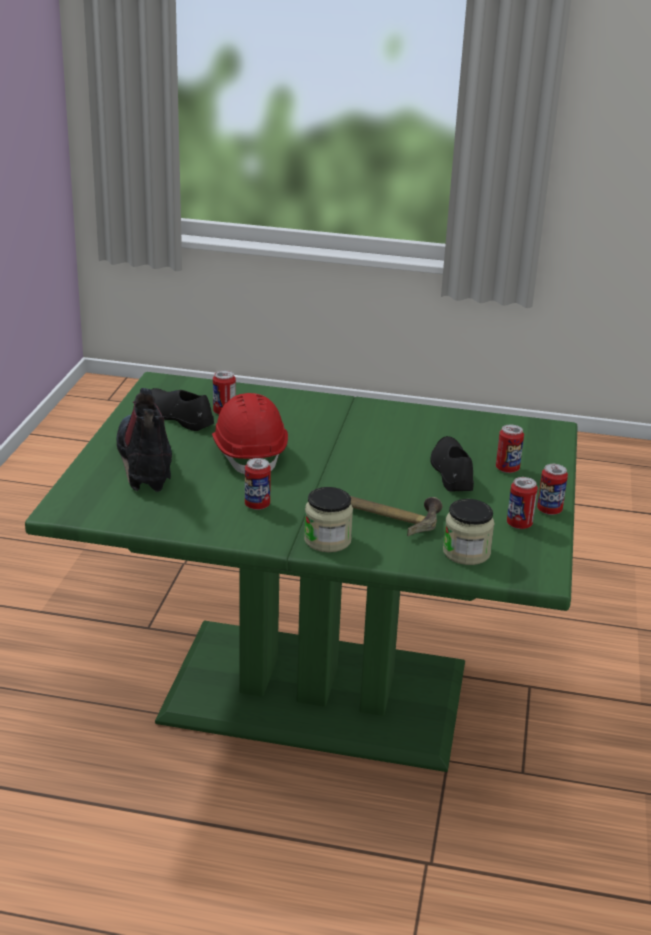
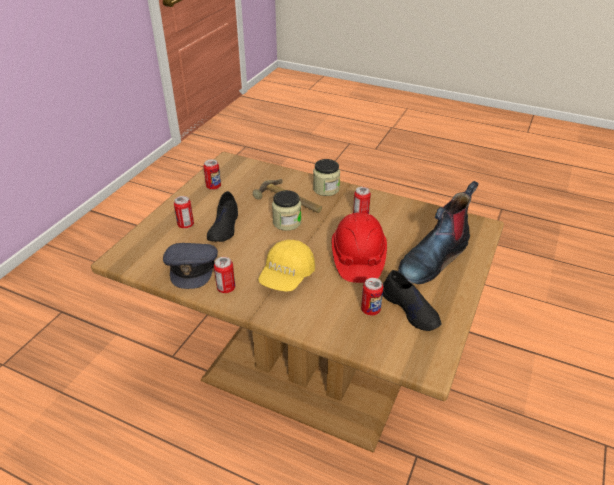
camera: 165 degrees left, 10 degrees up
green dining table [25,372,578,772] -> brown dining table [91,152,504,453]
boot [117,388,172,492] -> boot turned 45 degrees clockwise [398,181,479,284]
jar [443,499,495,565] -> jar moved to [272,190,301,231]
can [537,464,568,515] -> can moved to [214,257,235,293]
none -> grey cap [163,243,218,289]
none -> yellow cap [258,239,315,292]

